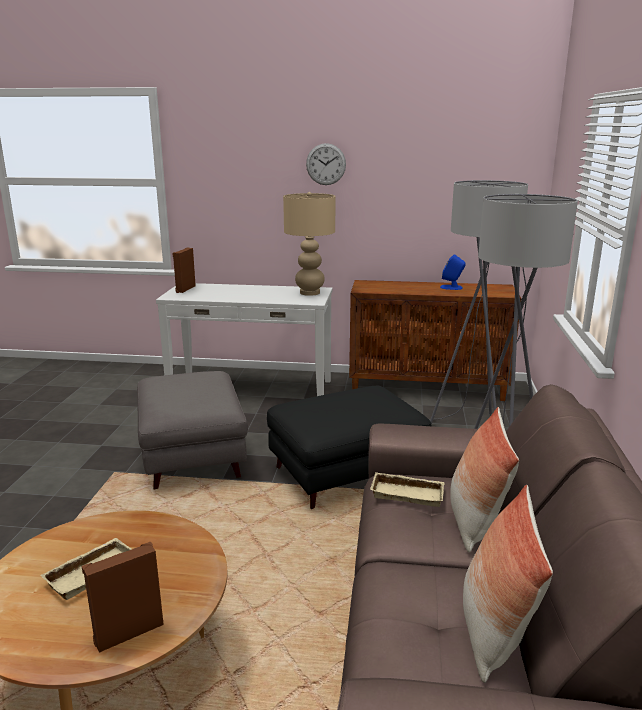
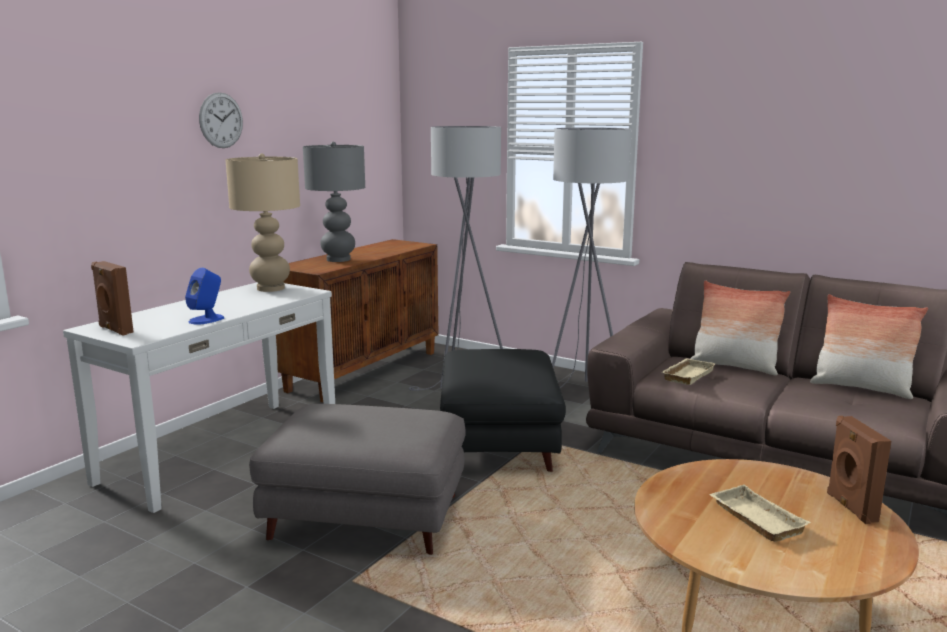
camera: 65 degrees left, 5 degrees down
blue speaker [440,254,466,290] -> blue speaker moved to [185,268,224,325]
none -> grey table lamp [303,142,365,262]

